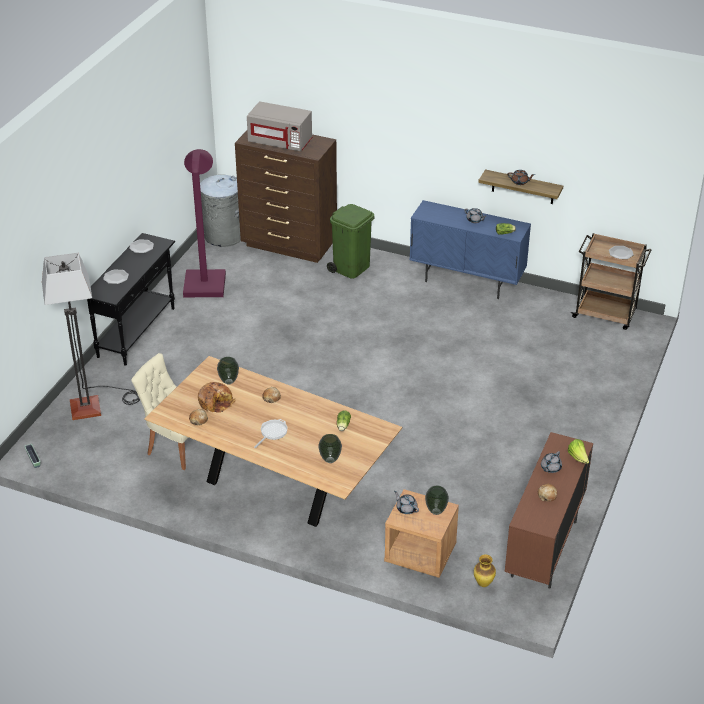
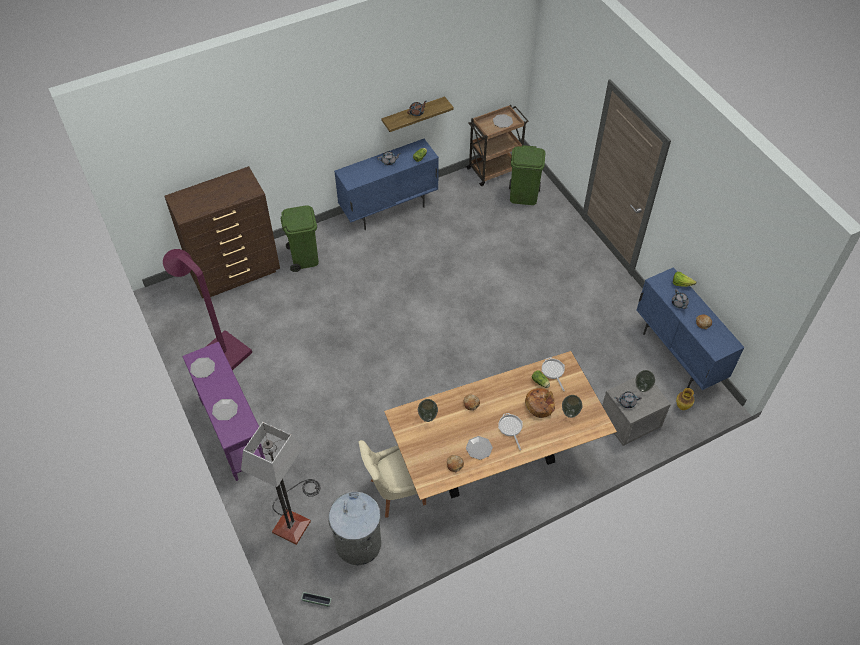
camera: 50 degrees left, 15 degrees up
black console table [87,233,175,365] -> purple console table [182,342,266,481]
bread [198,382,236,413] -> bread moved to [525,388,555,418]
grey trash can [200,175,241,247] -> grey trash can moved to [329,492,381,565]
grey microwave [247,101,313,151] -> none
brown nightstand [384,489,459,578] -> grey nightstand [602,377,671,446]
brown cabinet [505,432,593,589] -> blue cabinet [636,267,745,390]
none -> plate [466,436,493,460]
none -> green trash can [509,145,545,205]
none -> frying pan [542,357,565,391]

